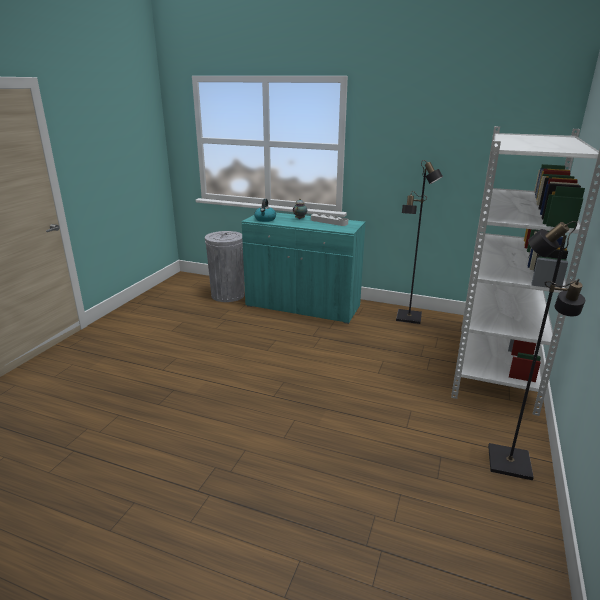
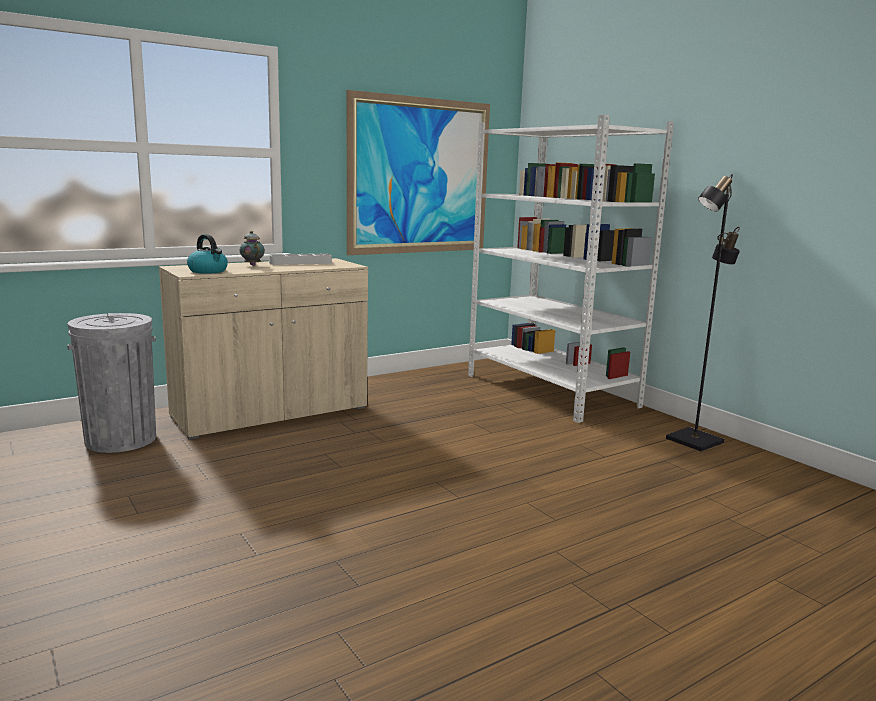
camera: 55 degrees left, 10 degrees down
turquoise cabinet [242,213,366,324] -> beige cabinet [159,258,368,440]
black floor lamp [396,160,443,324] -> none
none -> picture [347,90,490,255]

